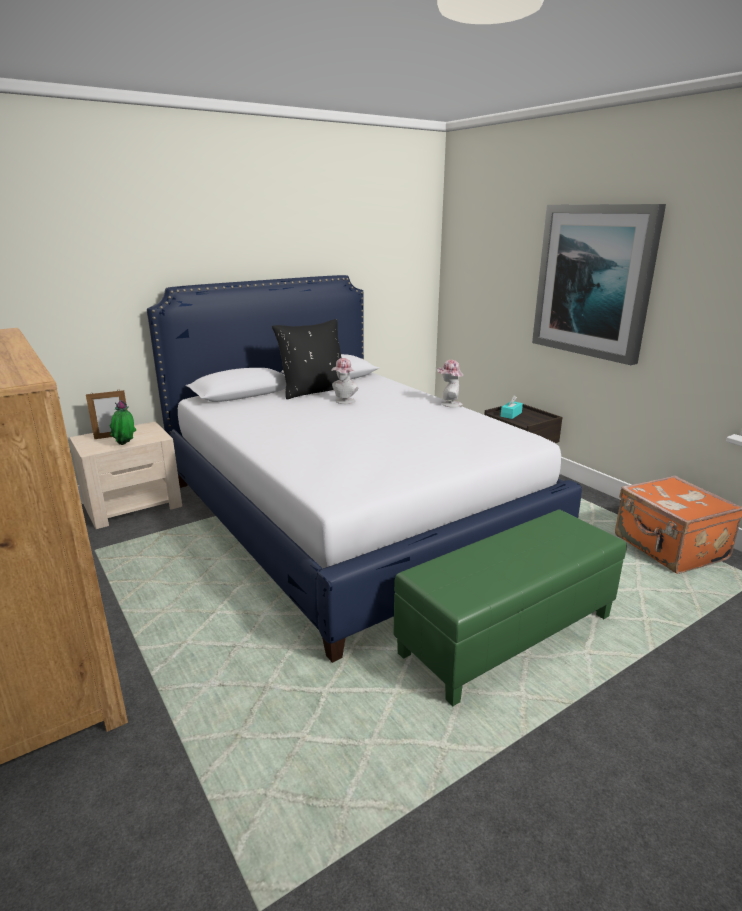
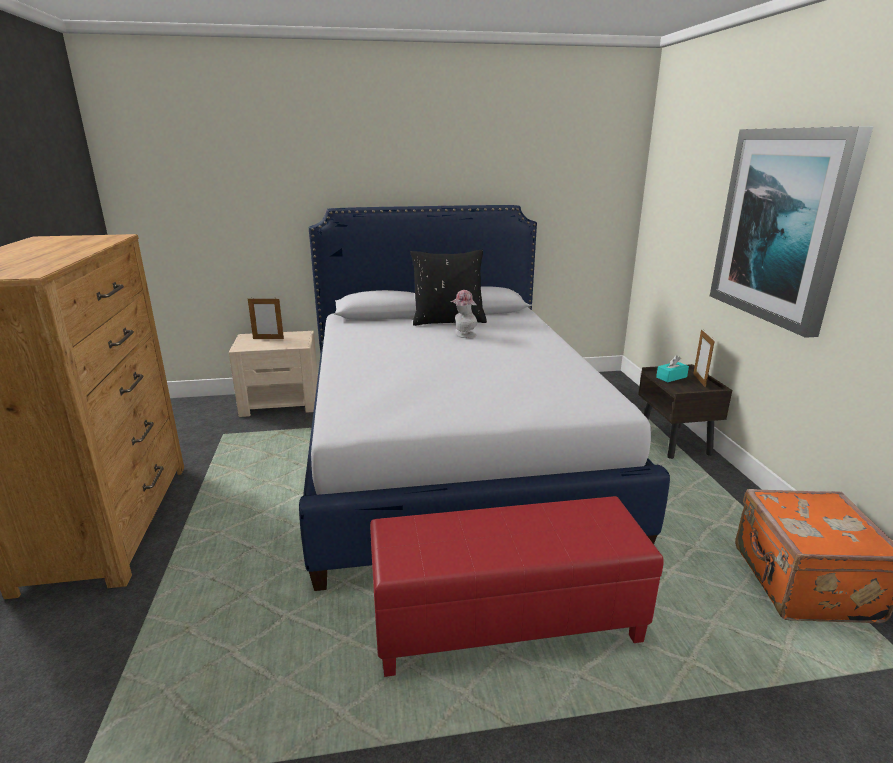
camera: 25 degrees right, 0 degrees up
potted plant [109,400,136,445] -> none
green ottoman [394,509,627,706] -> red ottoman [370,496,664,677]
hat [437,360,463,407] -> none
none -> picture frame [693,330,715,388]

